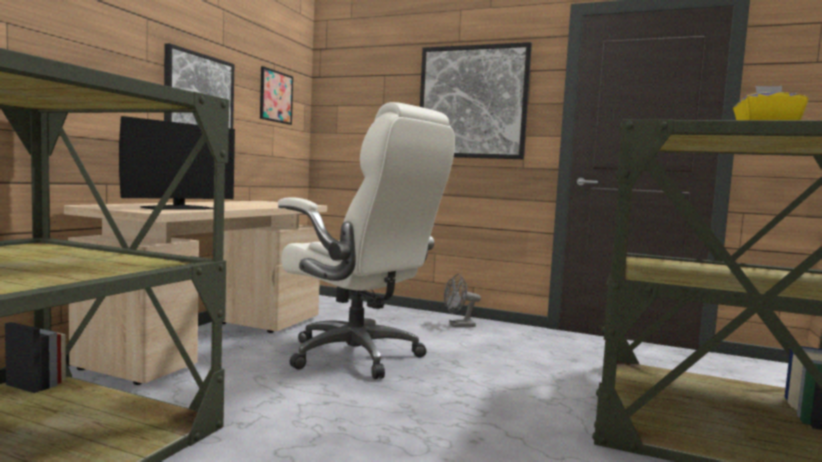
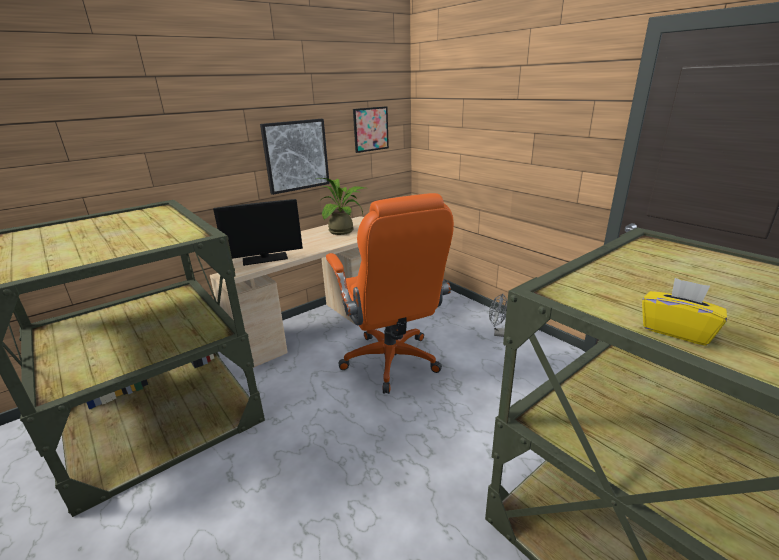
camera: 30 degrees right, 20 degrees up
white office chair [278,102,455,379] -> orange office chair [326,193,454,394]
picture [420,42,532,159] -> none
none -> potted plant [316,178,365,235]

